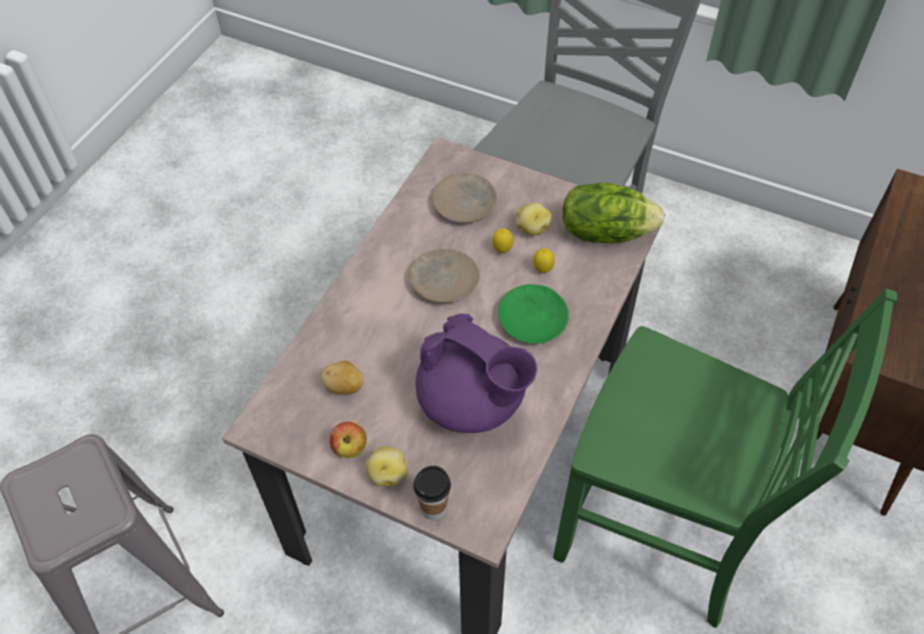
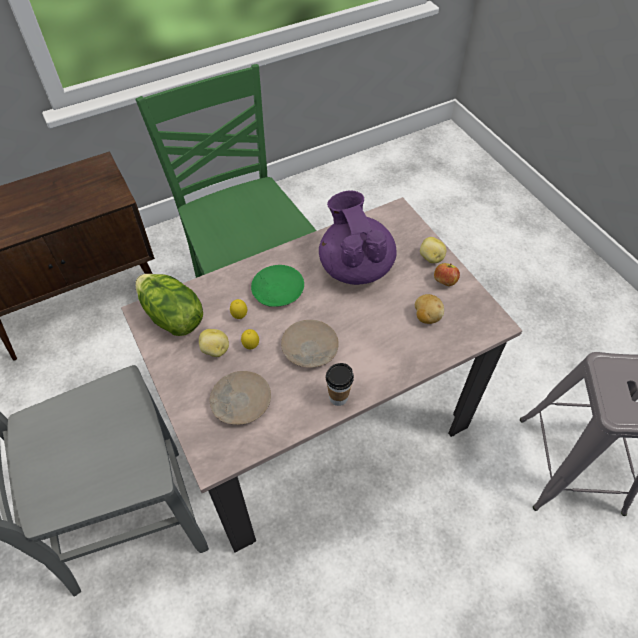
camera: 145 degrees left, 0 degrees up
cup [413,466,451,520] -> cup moved to [326,363,354,406]

